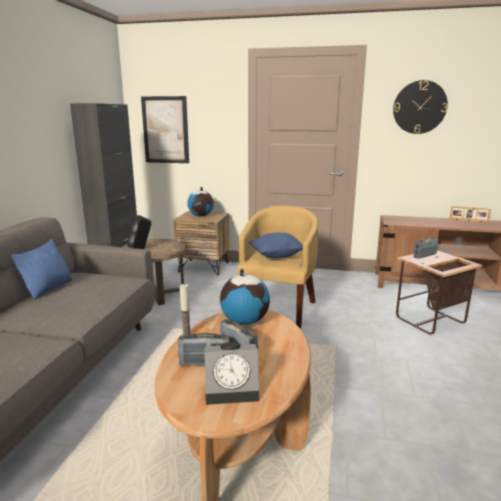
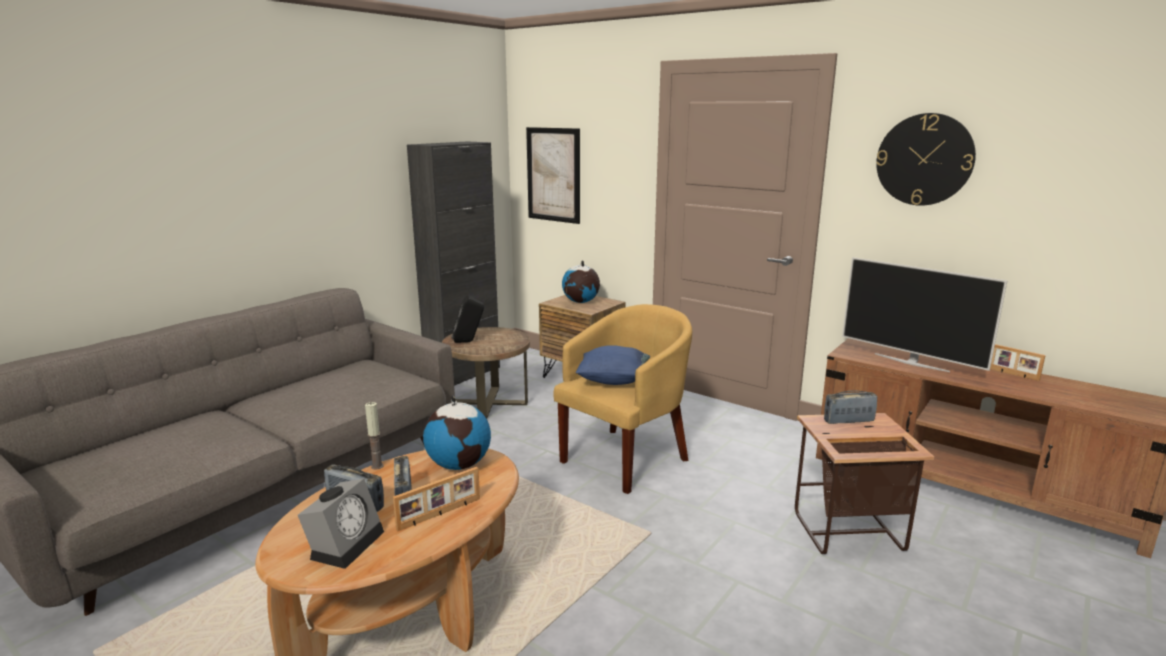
camera: 25 degrees right, 0 degrees up
blue pillow [11,239,72,300] -> none
alarm clock [204,342,259,405] -> alarm clock turned 90 degrees counterclockwise [298,479,384,569]
none -> picture frame [393,467,480,531]
none -> television [842,257,1008,372]

